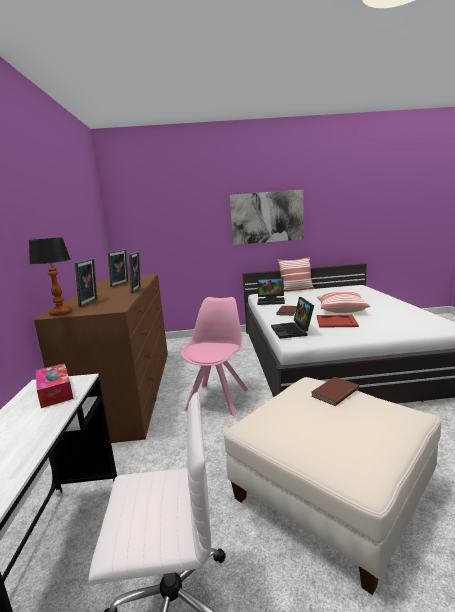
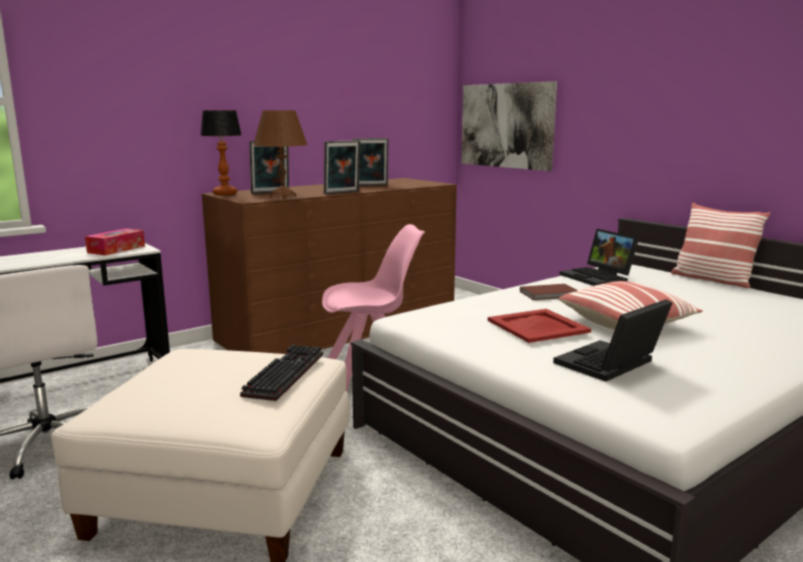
camera: 55 degrees right, 0 degrees up
picture [230,190,304,245] -> picture moved to [461,81,557,171]
laptop [271,297,314,339] -> laptop moved to [553,299,673,382]
brown book [311,377,359,406] -> keyboard [240,344,323,401]
none -> brown table lamp [253,110,308,199]

